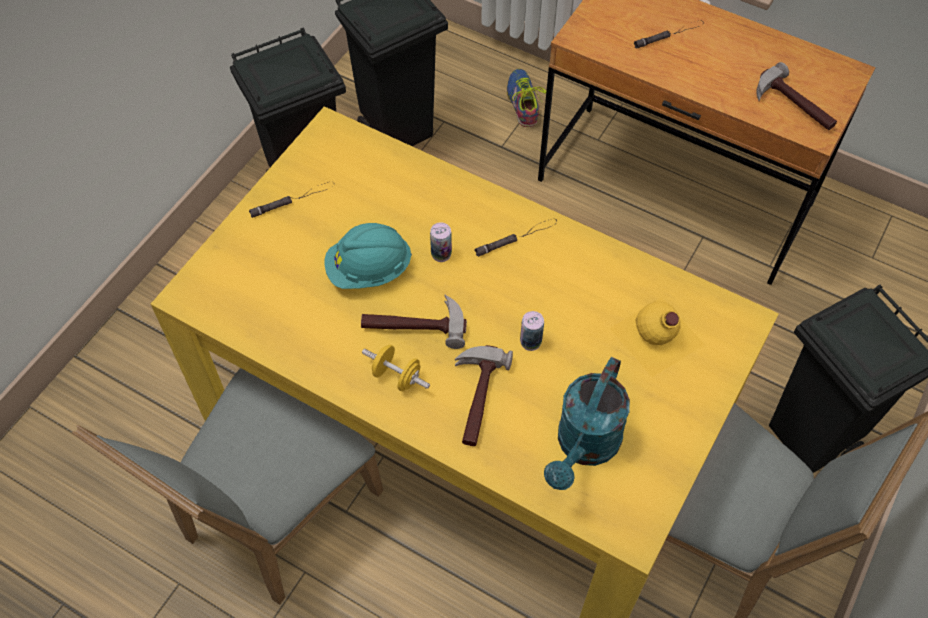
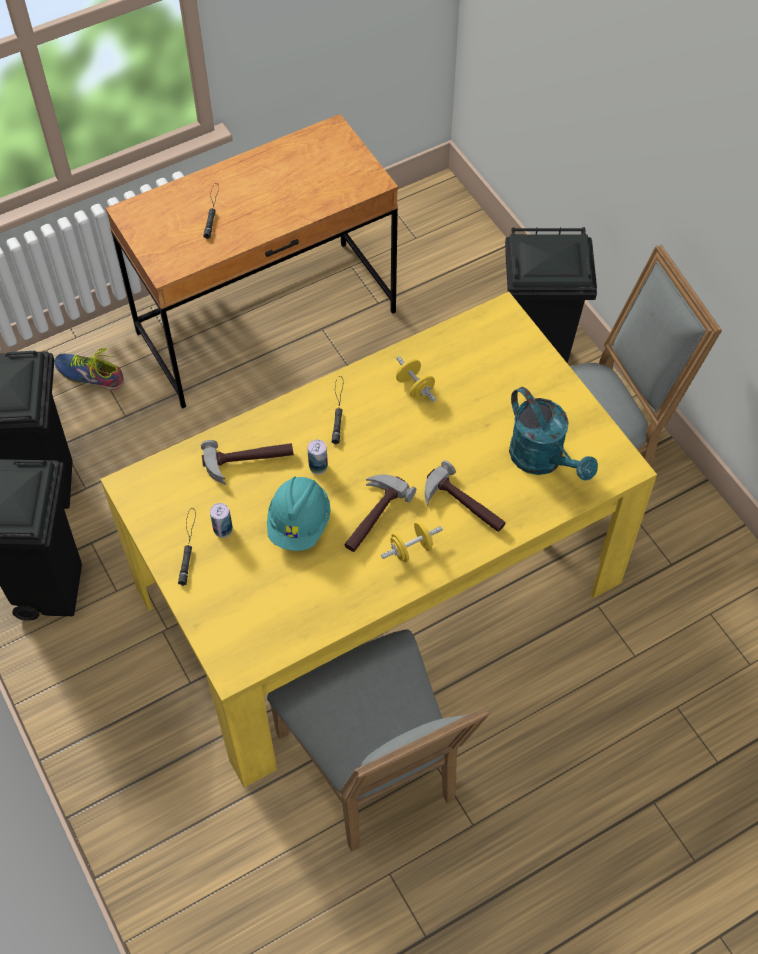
camera: 60 degrees left, 0 degrees up
can [520,311,544,351] -> can moved to [210,503,233,538]
yellow bottle [610,297,704,377] -> none
hammer [756,62,837,130] -> hammer moved to [201,440,294,485]
none -> yellow dumbbell [396,356,436,402]

